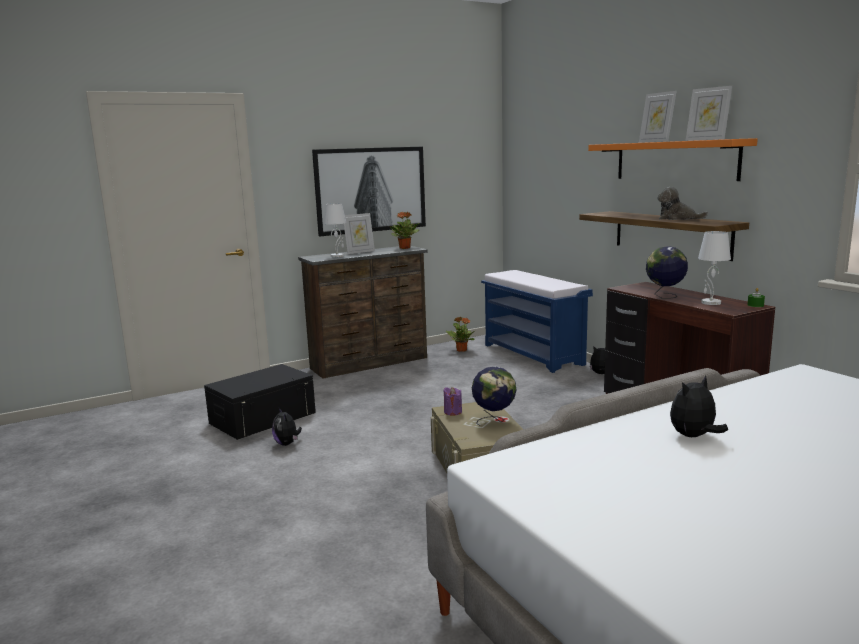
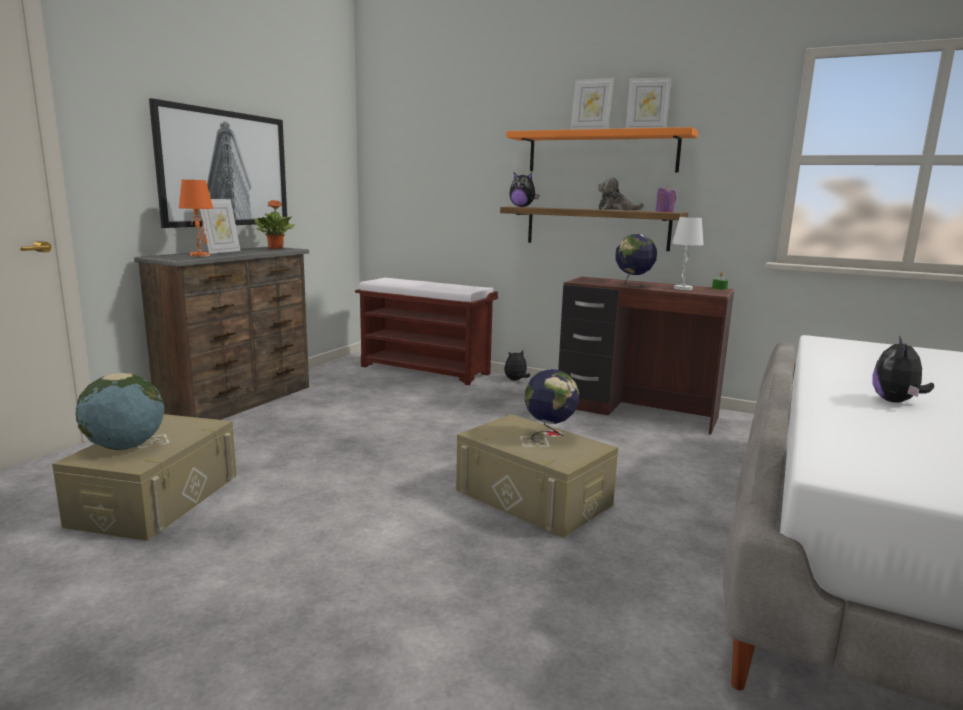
camera: 35 degrees left, 0 degrees up
black storage box [204,364,316,440] -> beige storage box [52,414,237,541]
plush toy [272,408,302,446] -> plush toy moved to [509,173,540,207]
white table lamp [324,203,346,257] -> orange table lamp [179,180,213,257]
purple candle [443,387,462,416] -> purple candle moved to [656,186,676,212]
potted plant [446,317,475,352] -> none
blue bench [481,270,593,373] -> brown bench [355,278,498,385]
none -> globe [75,373,165,450]

